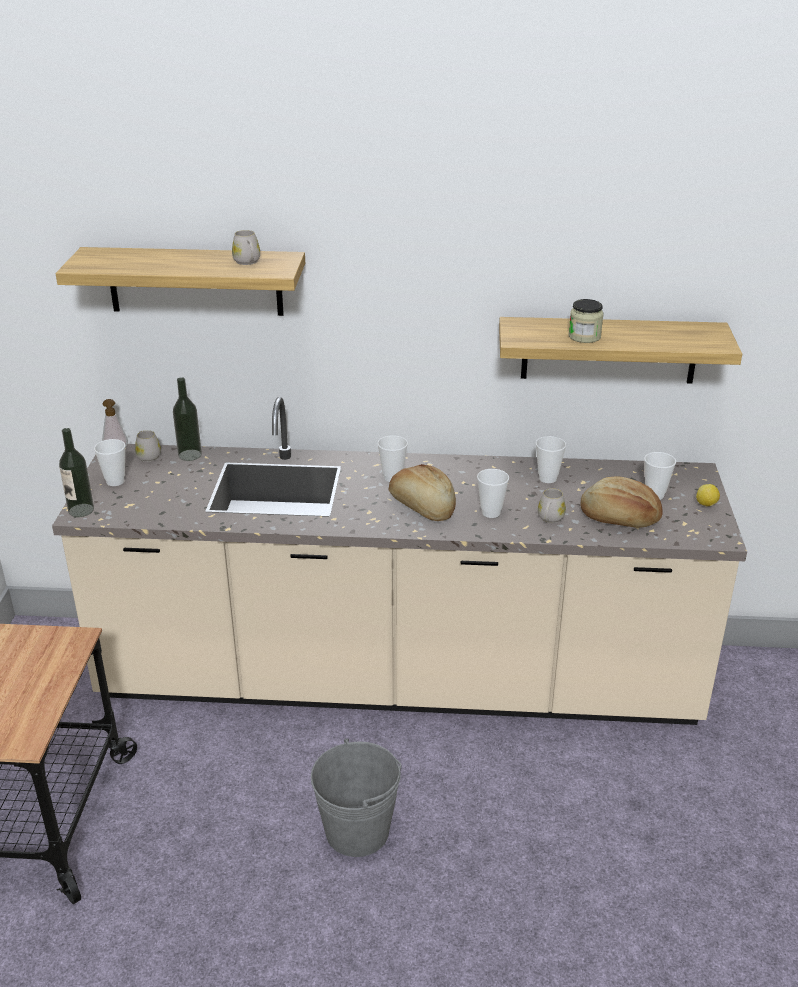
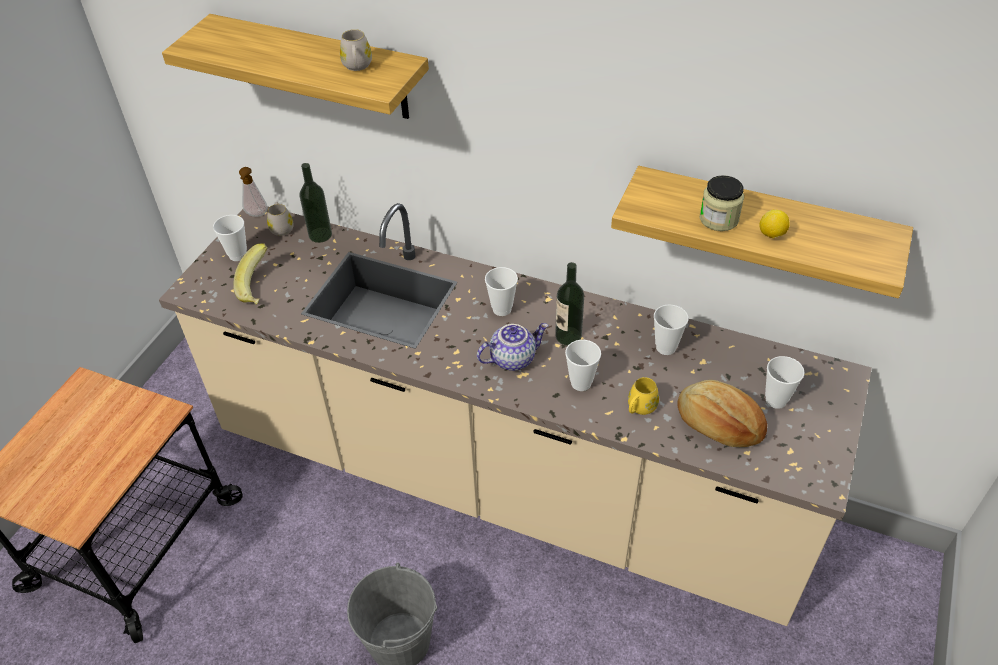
camera: 20 degrees right, 15 degrees up
bottle [59,428,94,517] -> bottle moved to [555,262,584,346]
bread [389,464,456,521] -> teapot [477,323,549,371]
white mug [538,488,566,523] -> yellow mug [628,377,659,415]
lemon [696,484,720,506] -> lemon moved to [759,210,790,238]
none -> banana [233,244,268,305]

